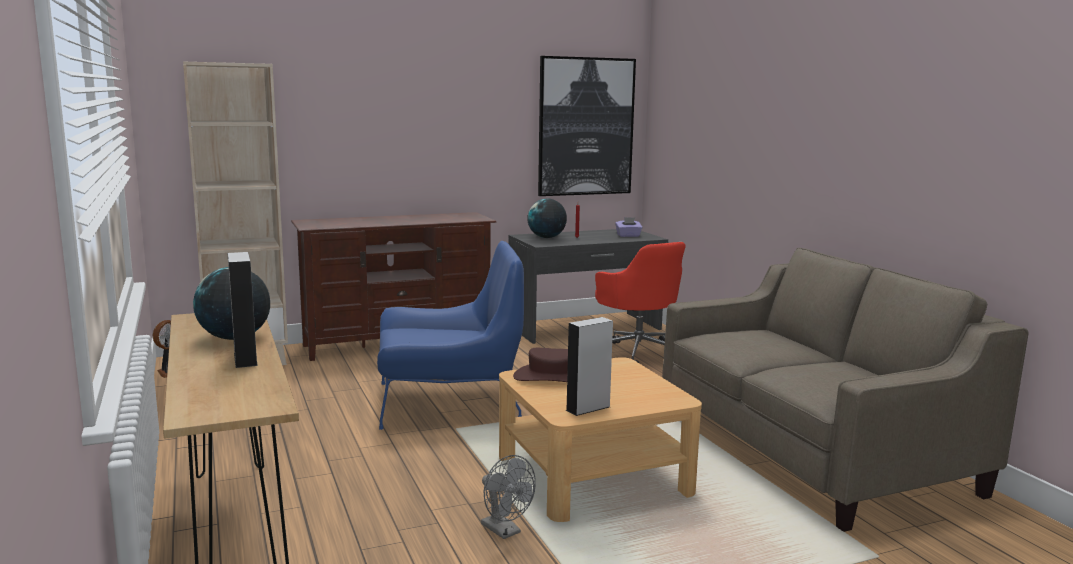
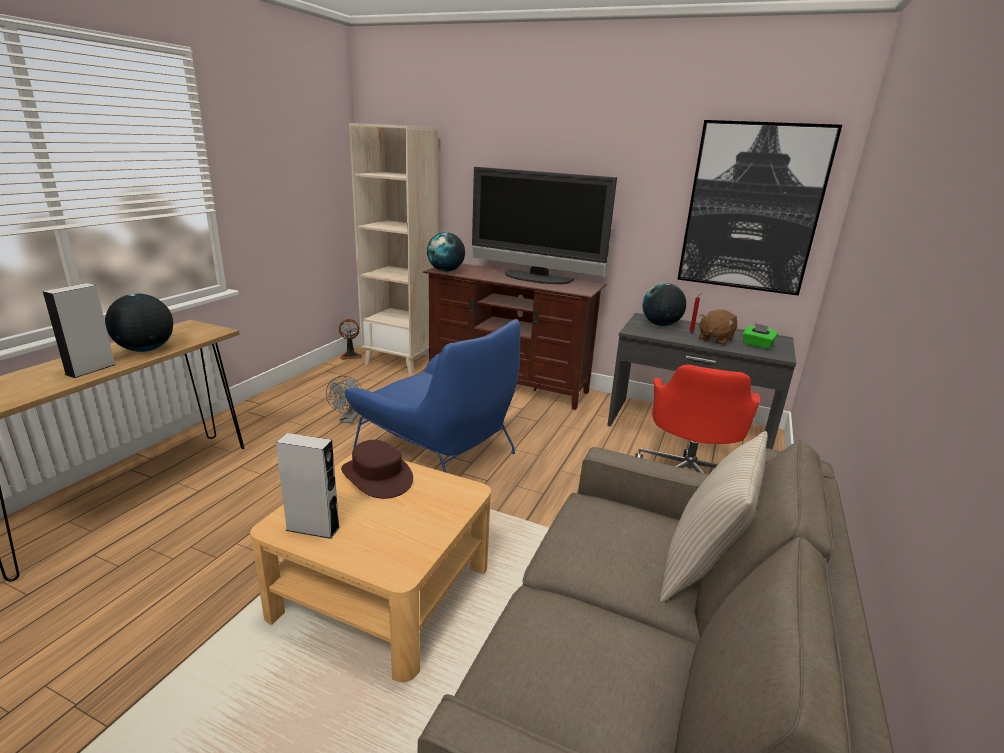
camera: 45 degrees right, 10 degrees up
grey fan [481,455,536,539] -> grey fan moved to [326,376,362,423]
purple tissue box [615,217,642,237] -> green tissue box [743,323,778,349]
none -> globe [427,232,465,271]
none -> television [472,167,617,284]
none -> beige pillow [660,431,768,603]
none -> brown plush toy [699,310,737,345]

